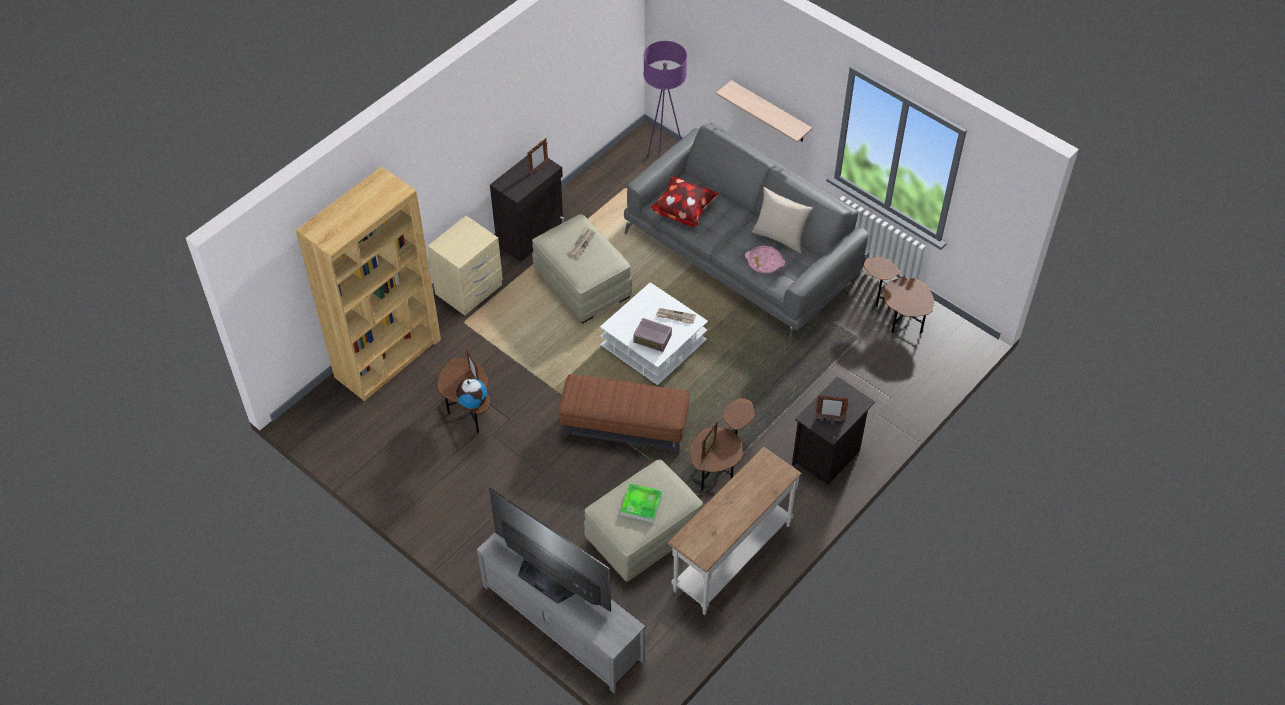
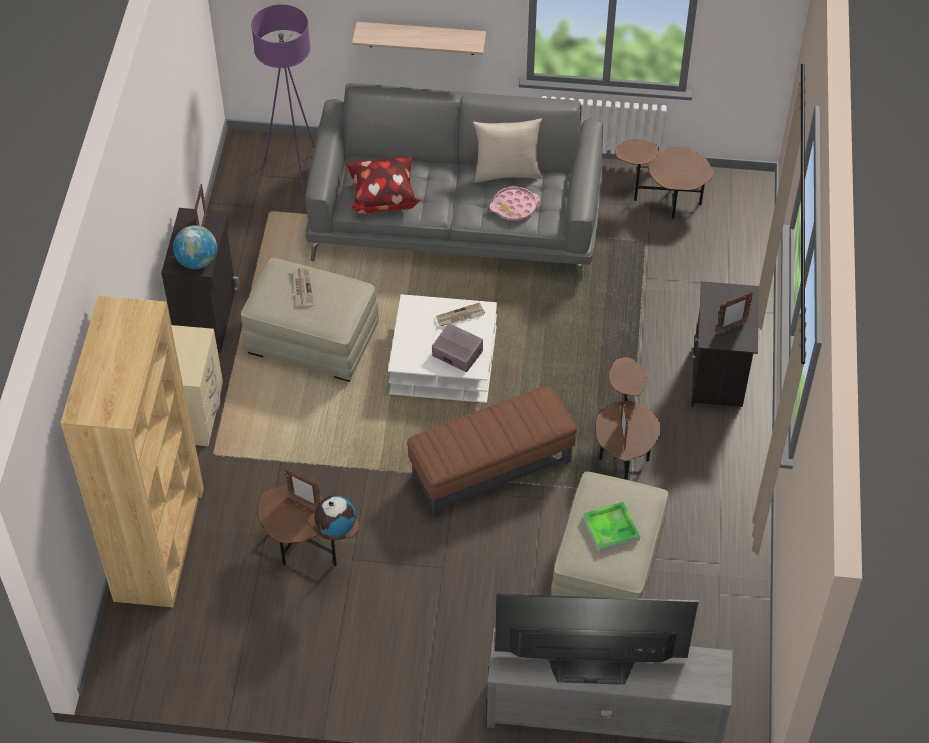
camera: 35 degrees left, 0 degrees up
radio [634,318,672,352] -> radio turned 135 degrees counterclockwise [432,323,483,372]
white console table [667,447,802,615] -> none
none -> globe [173,225,217,269]

